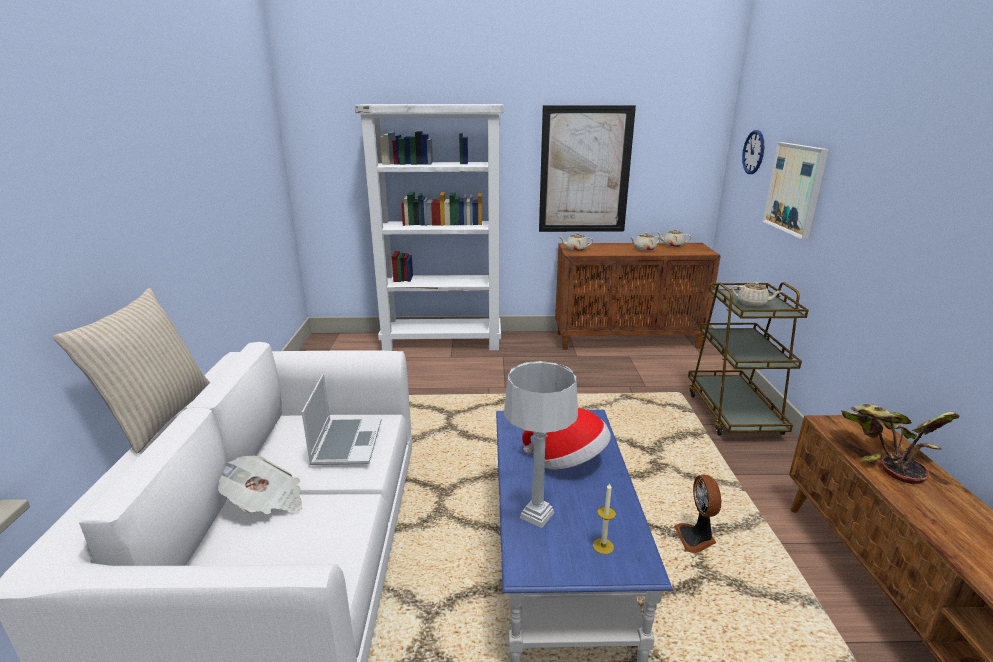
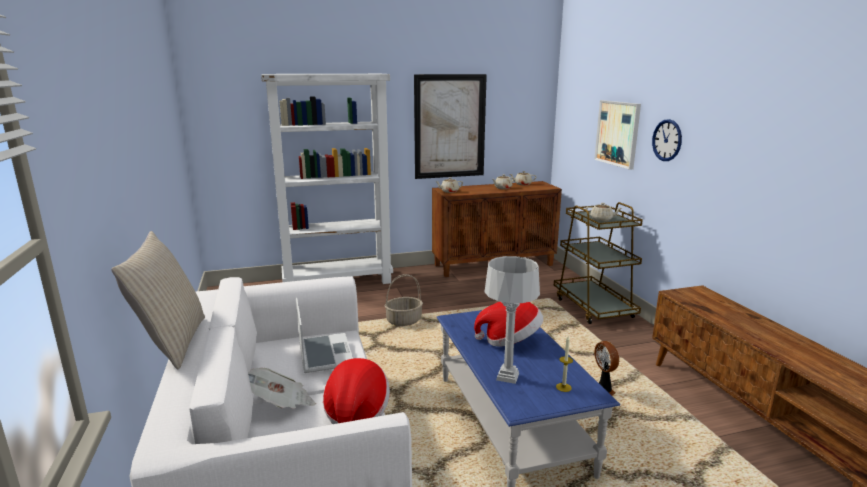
camera: 15 degrees left, 5 degrees down
wall clock [742,130,764,174] -> wall clock moved to [652,119,682,161]
potted plant [841,404,960,484] -> none
none -> hat [323,358,390,424]
none -> basket [385,274,423,326]

